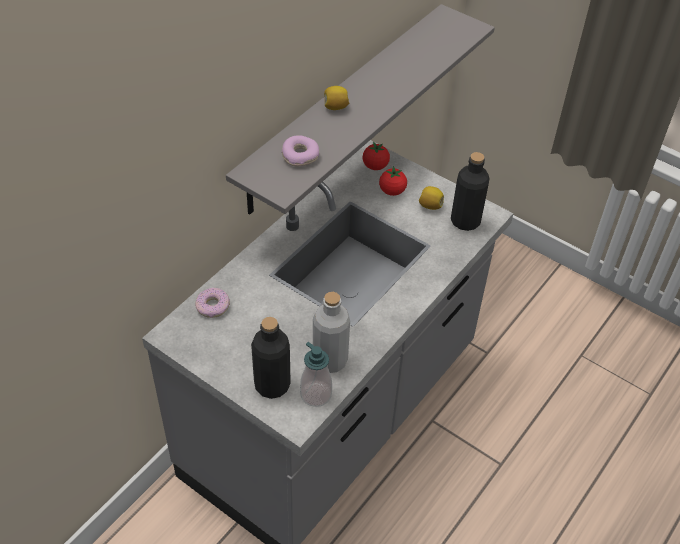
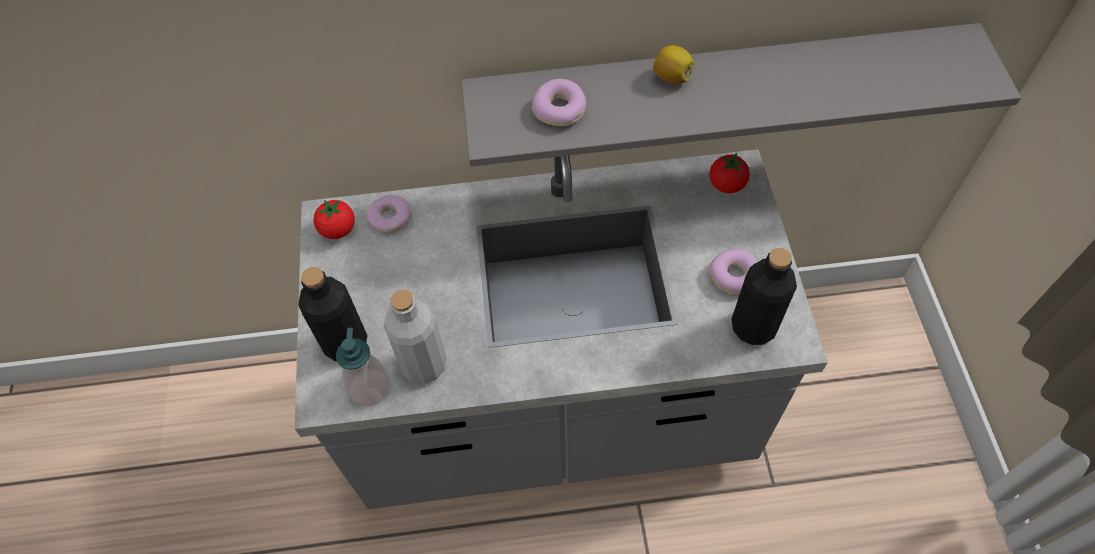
camera: 50 degrees right, 10 degrees up
tomato [379,166,407,196] -> tomato moved to [313,200,355,239]
lemon [419,186,444,210] -> donut [709,249,758,295]

